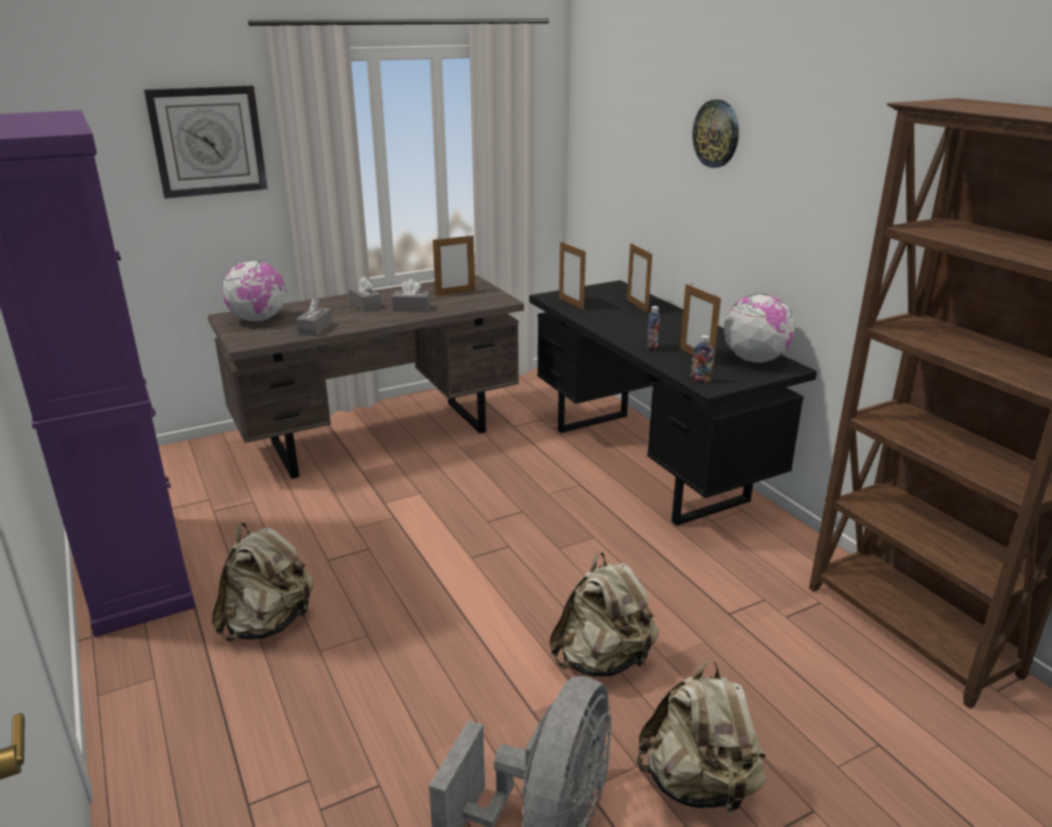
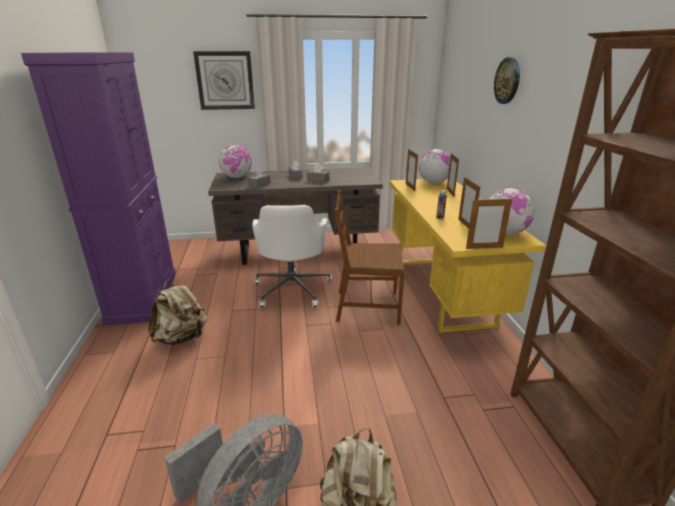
camera: 20 degrees right, 0 degrees up
picture frame [433,235,475,296] -> picture frame moved to [466,198,512,249]
black desk [529,280,817,526] -> yellow desk [389,178,546,333]
beige backpack [549,552,658,677] -> none
bottle [691,335,714,383] -> none
none -> white office chair [252,205,332,308]
none -> brown chair [334,190,405,325]
none -> globe [418,149,451,183]

